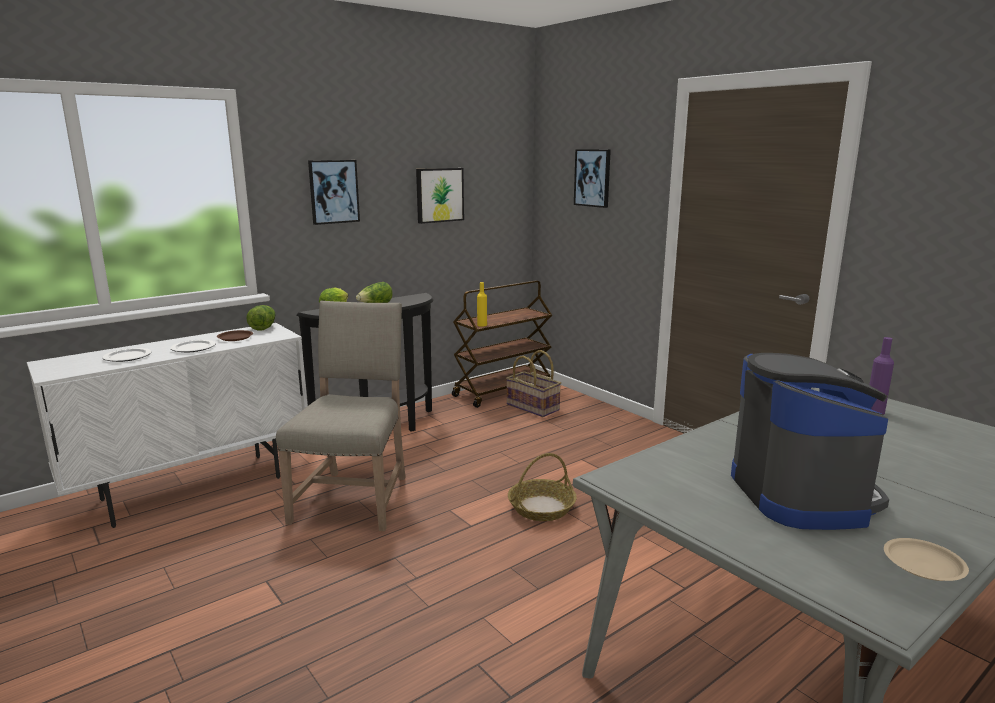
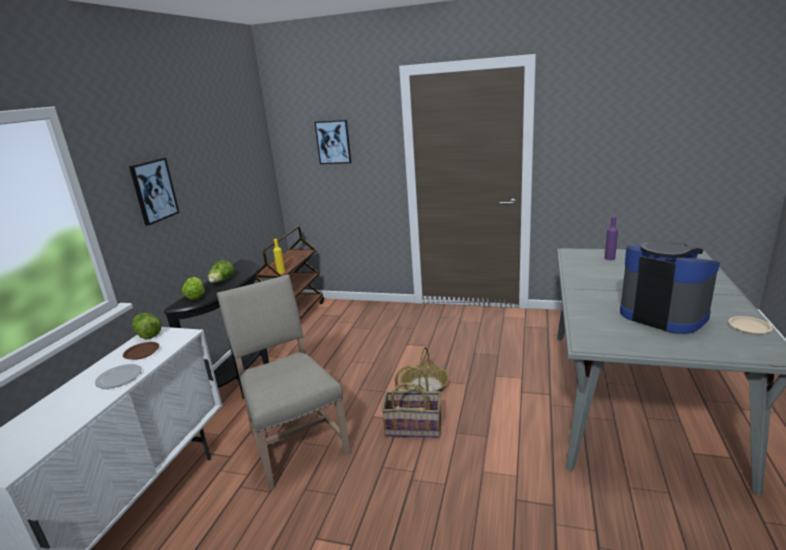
camera: 35 degrees left, 5 degrees up
plate [102,348,151,362] -> none
picture [416,168,464,224] -> none
basket [506,350,561,417] -> basket moved to [381,365,441,438]

